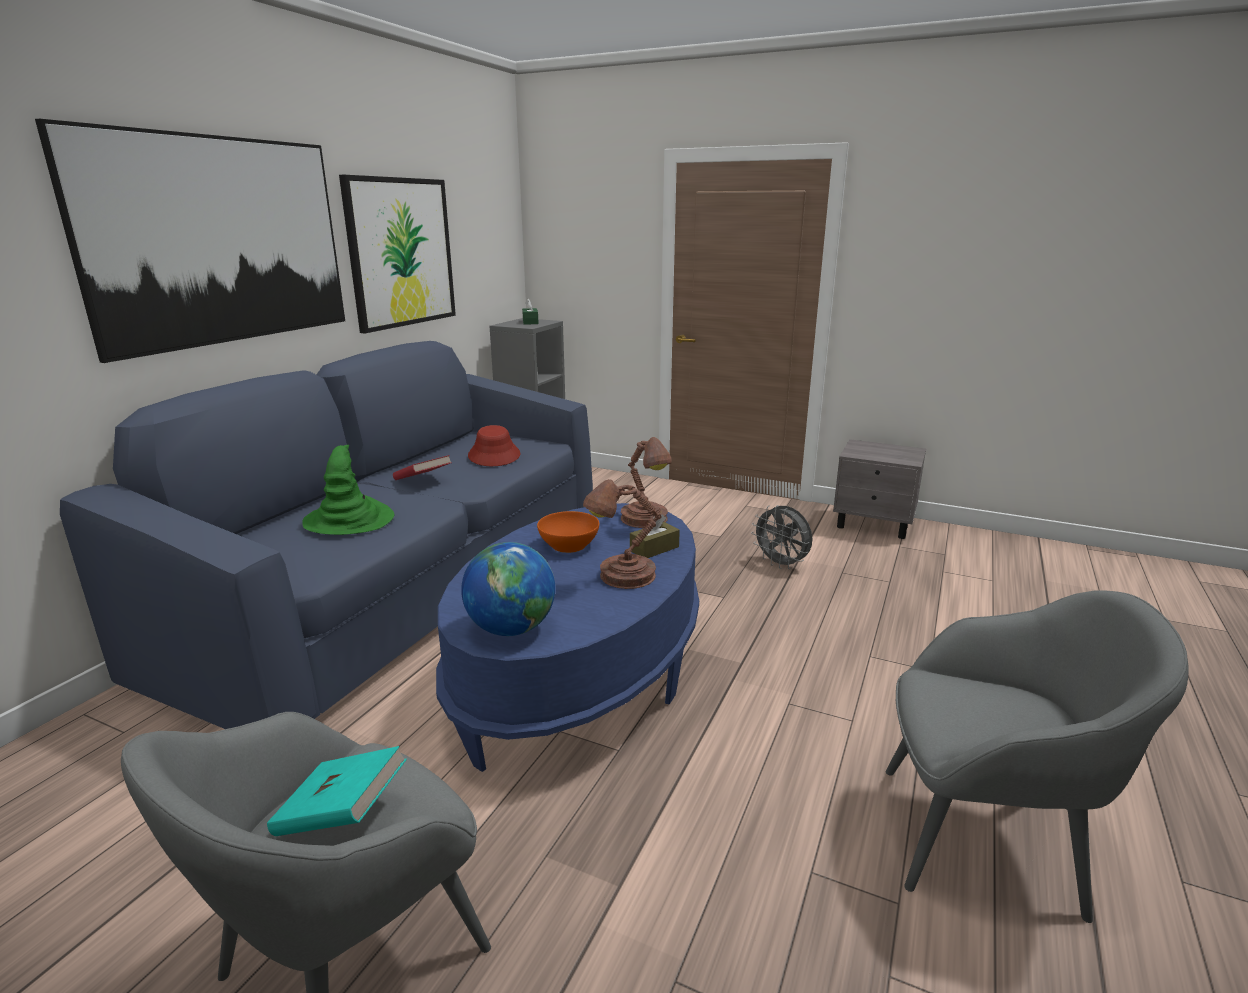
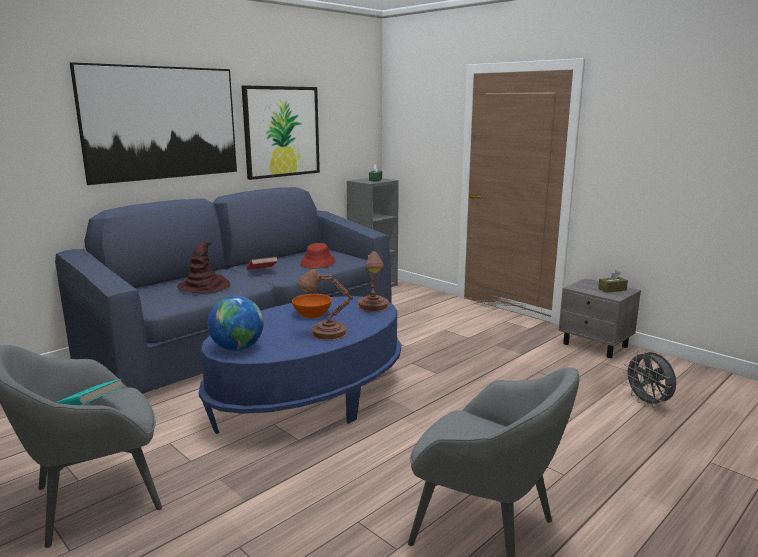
camera: 20 degrees right, 5 degrees down
green hat [302,445,395,535] -> brown hat [177,241,230,293]
brown tissue box [630,514,680,558] -> brown tissue box moved to [598,270,628,293]
grey fan [751,505,812,569] -> grey fan moved to [623,351,676,408]

